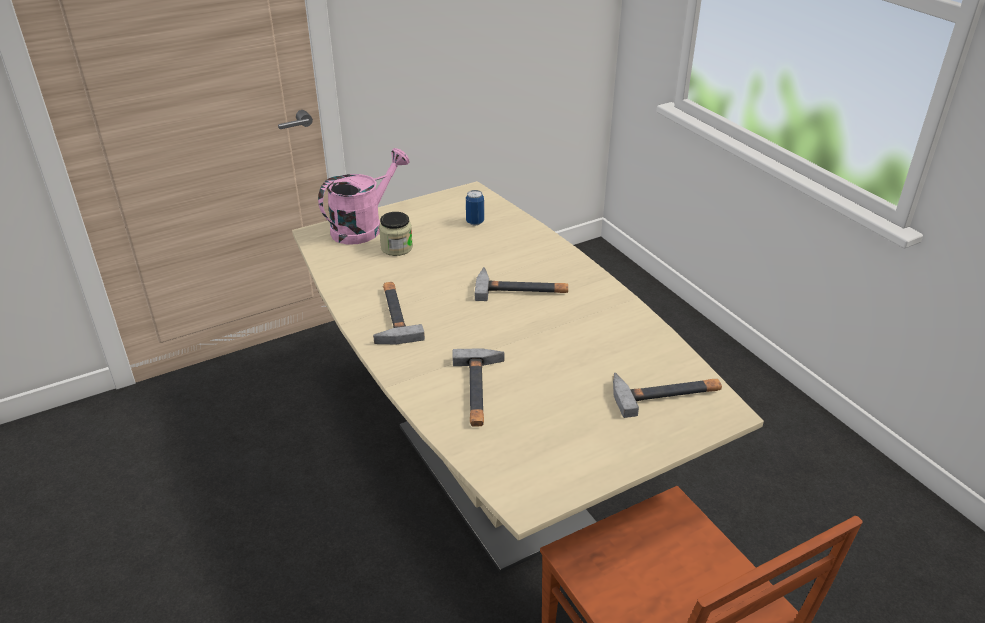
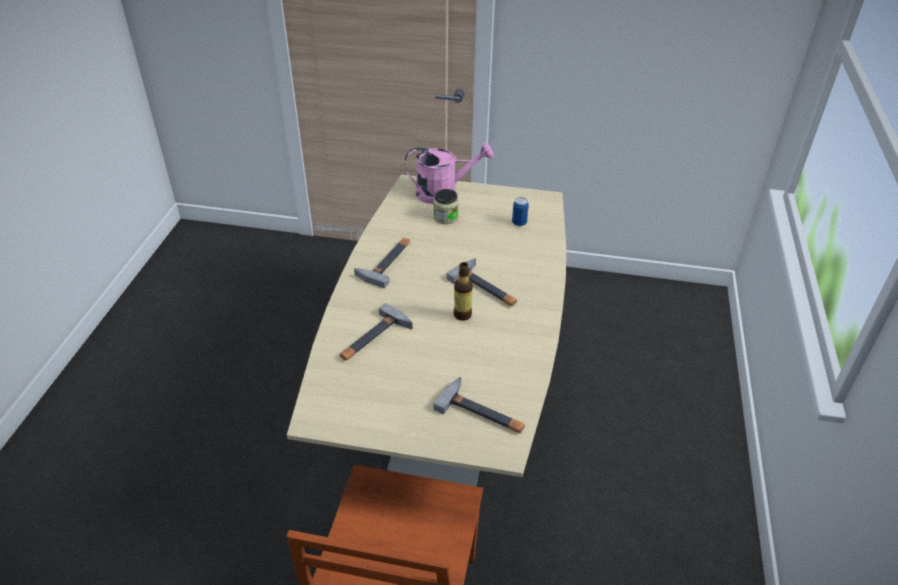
camera: 40 degrees right, 5 degrees up
none -> bottle [453,262,473,321]

